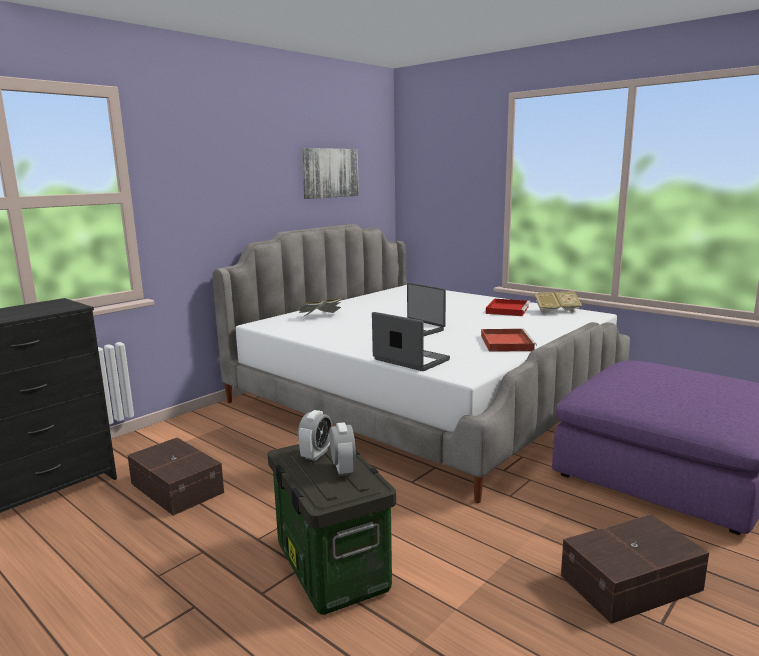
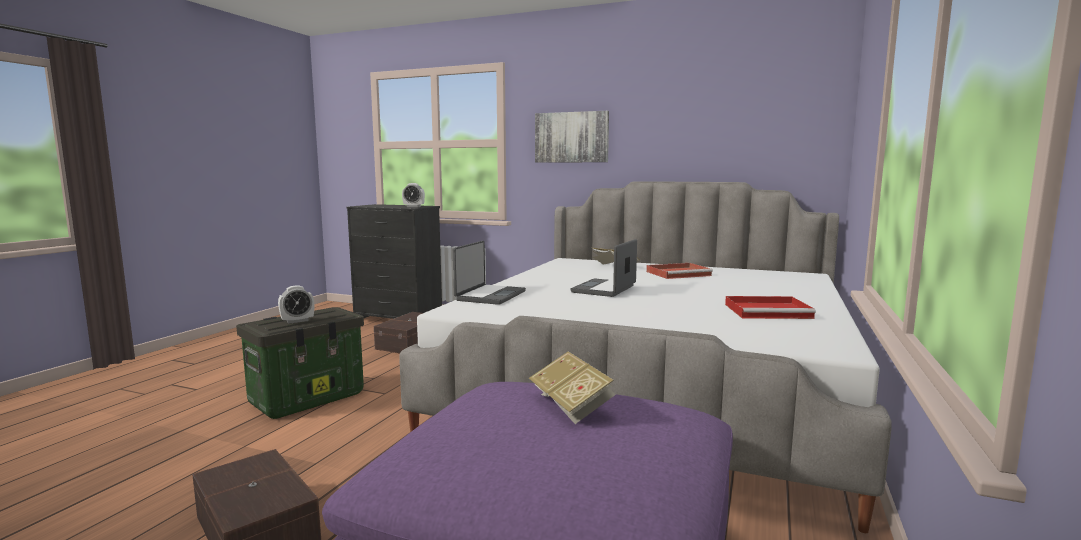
camera: 70 degrees right, 5 degrees down
alarm clock [298,410,332,461] -> alarm clock moved to [402,183,425,207]
picture [302,148,359,199] -> picture moved to [535,111,609,163]
red tray [481,329,537,352] -> red tray moved to [646,263,713,279]
book [534,291,582,314] -> book moved to [529,352,616,424]

